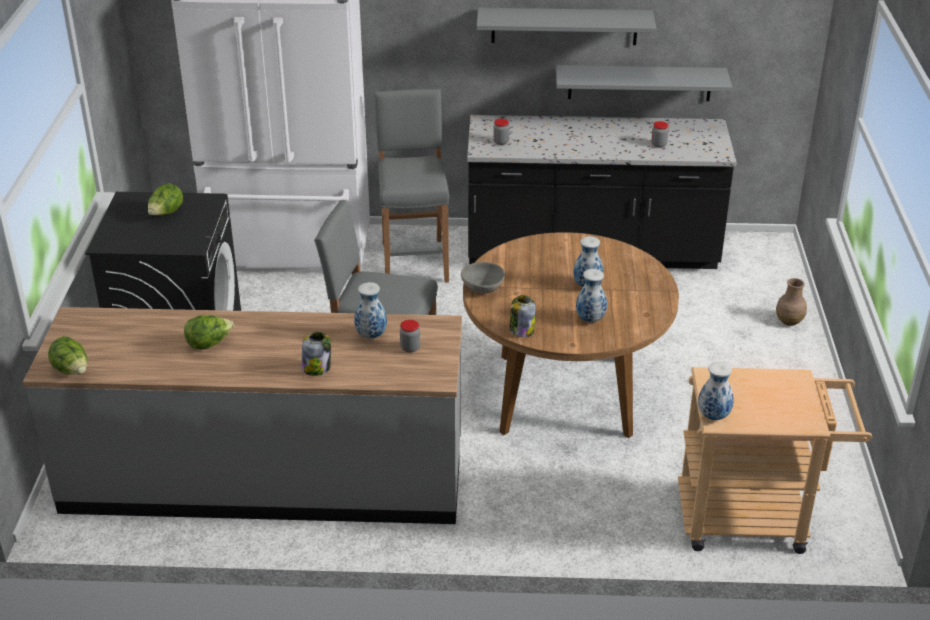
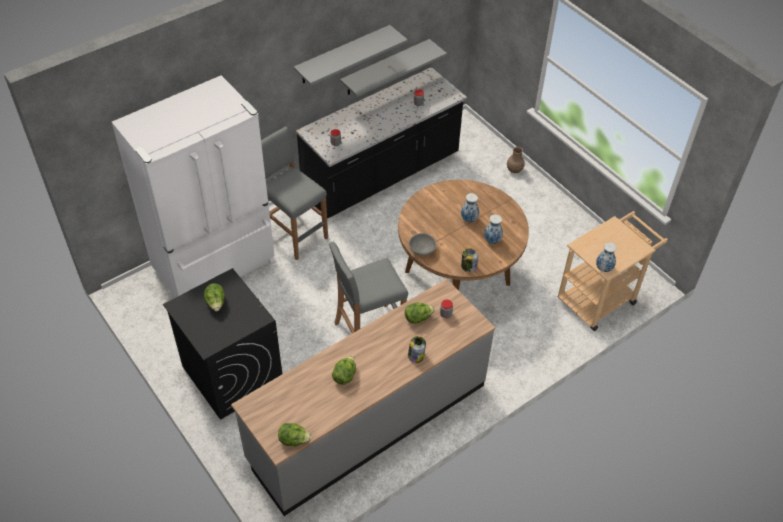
camera: 40 degrees left, 15 degrees up
vase [354,282,387,339] -> lettuce [405,303,435,324]

